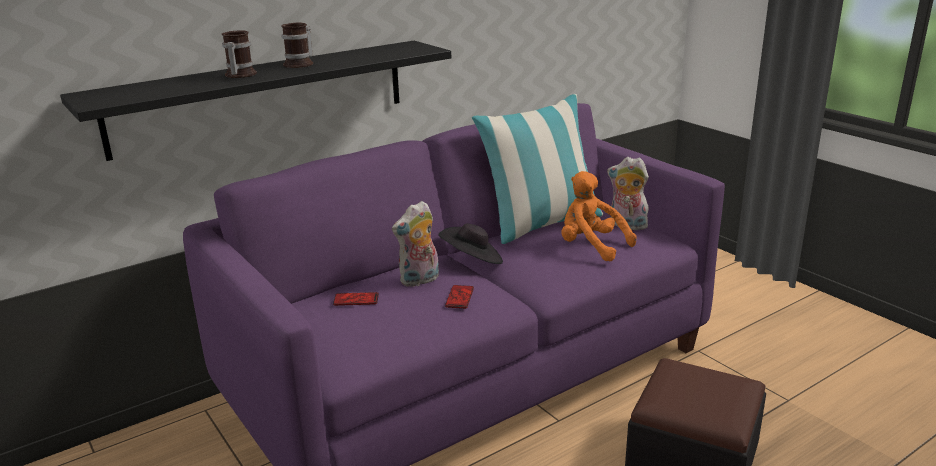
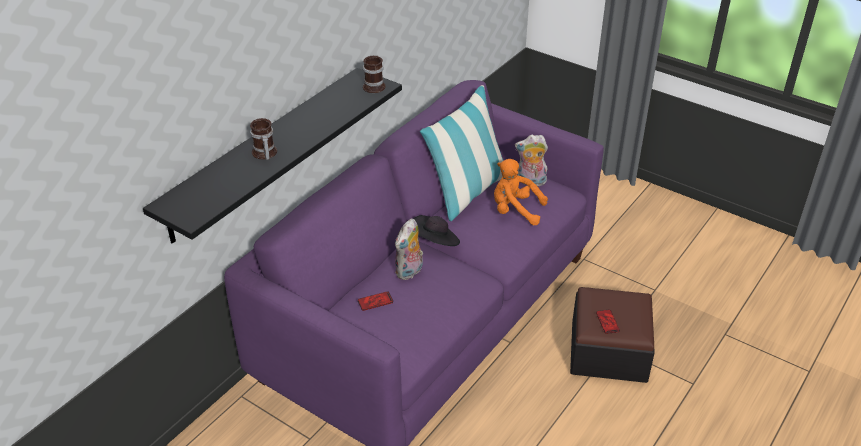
camera: 20 degrees left, 15 degrees up
mug [281,23,313,68] -> mug moved to [363,55,386,93]
phone [445,285,474,309] -> phone moved to [596,310,620,334]

